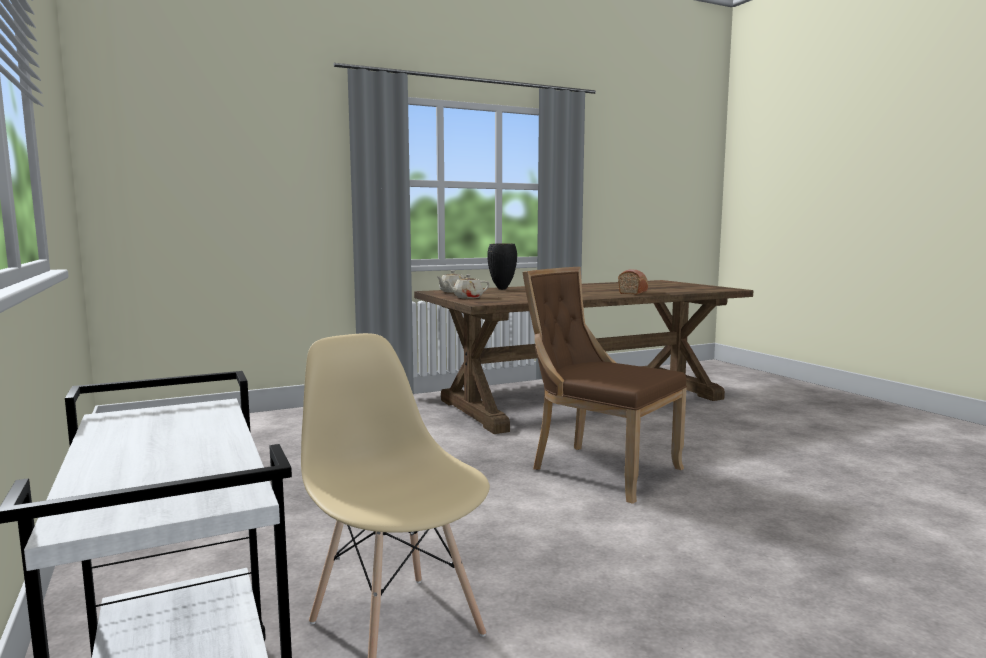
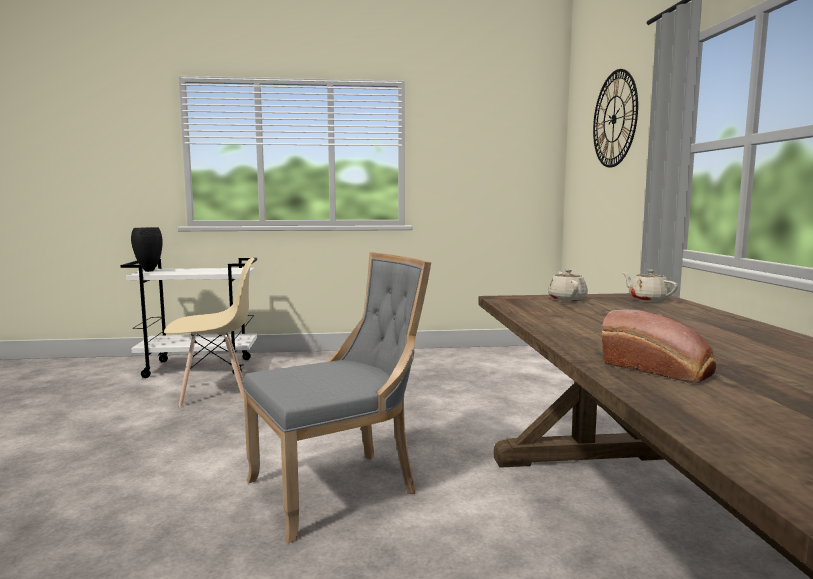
camera: 110 degrees right, 0 degrees up
black vase [487,243,517,290] -> black vase moved to [131,227,163,272]
brown chair [523,267,687,504] -> grey chair [243,252,431,543]
none -> wall clock [593,69,638,168]

